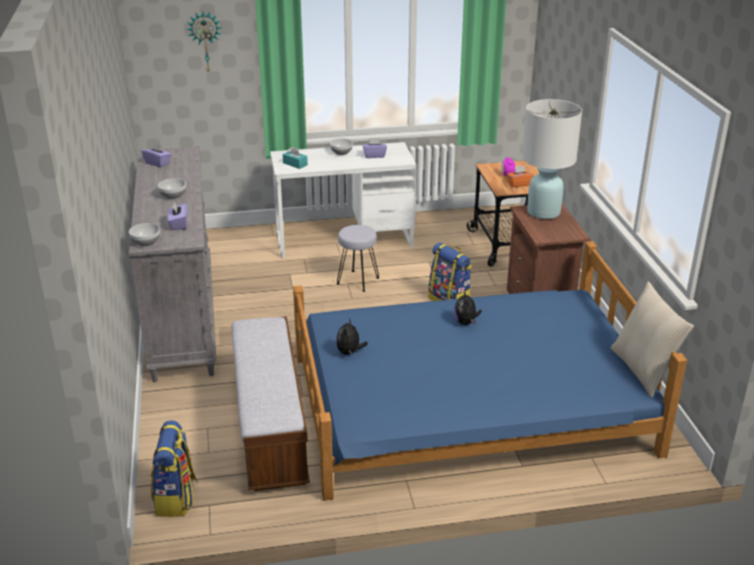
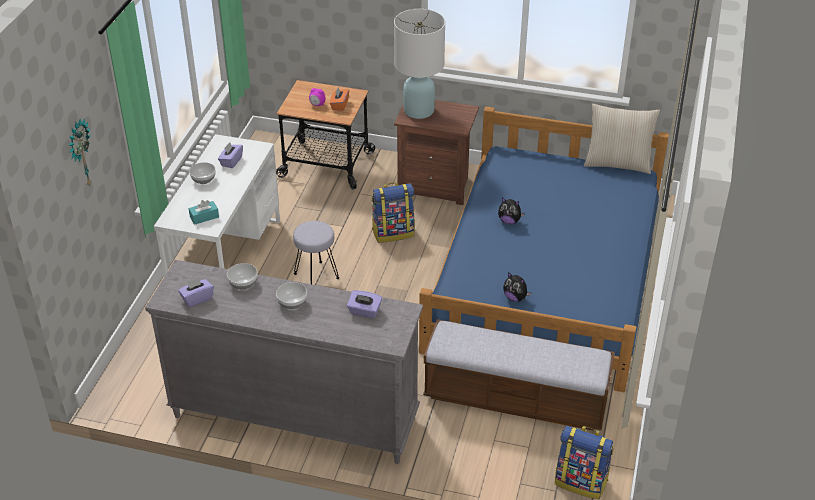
camera: 65 degrees left, 10 degrees up
bowl [129,223,160,246] -> bowl moved to [227,263,258,289]

